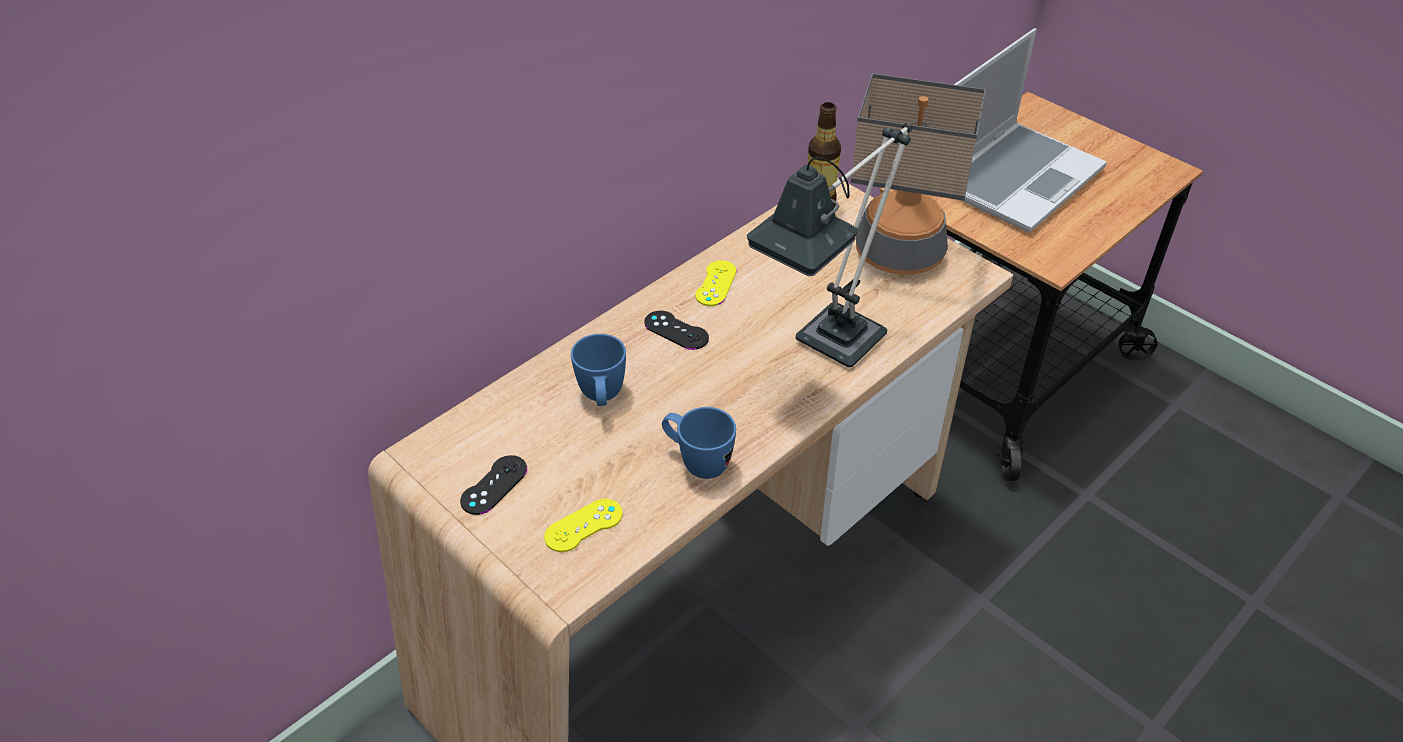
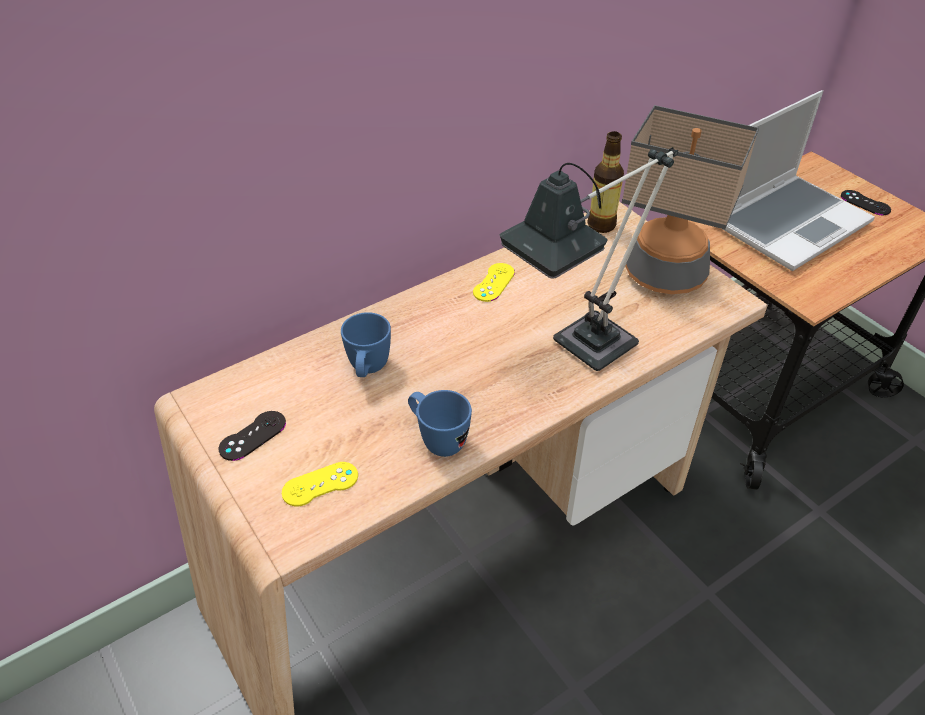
camera: 10 degrees right, 0 degrees up
black game controller [644,311,709,350] -> black game controller moved to [841,190,891,215]

